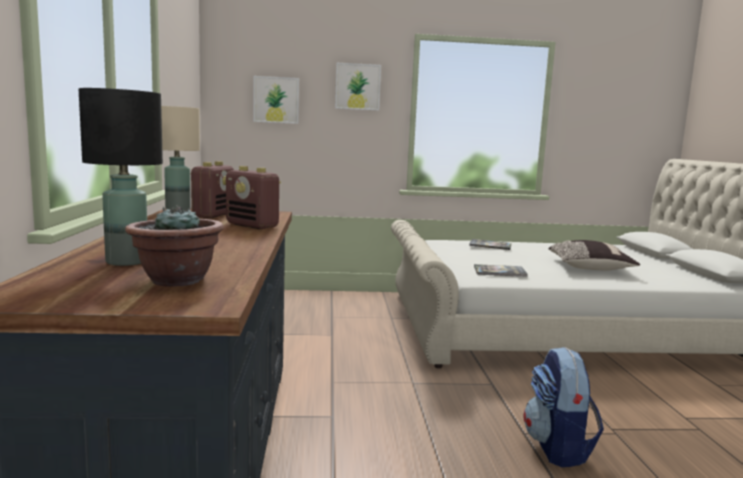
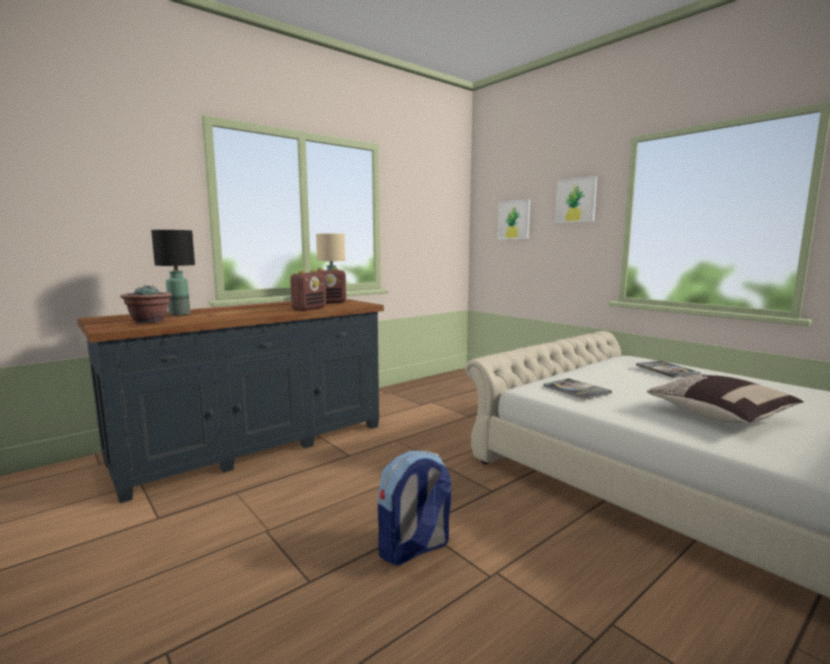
camera: 55 degrees right, 0 degrees up
radio [226,166,281,229] -> radio turned 150 degrees counterclockwise [290,270,326,311]

